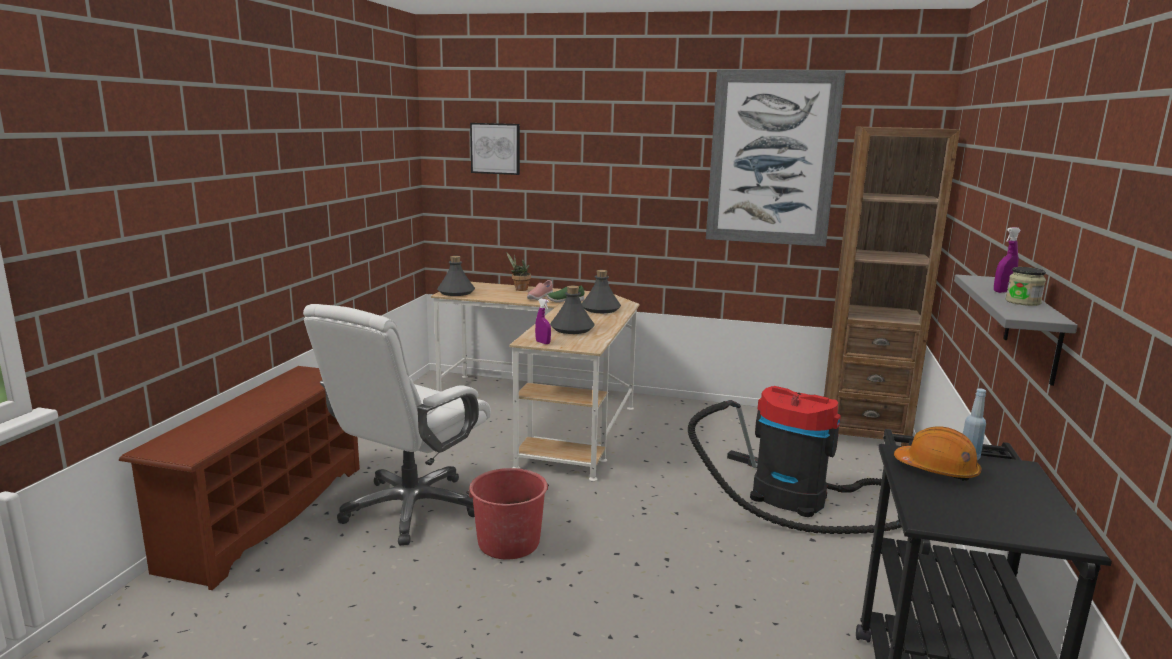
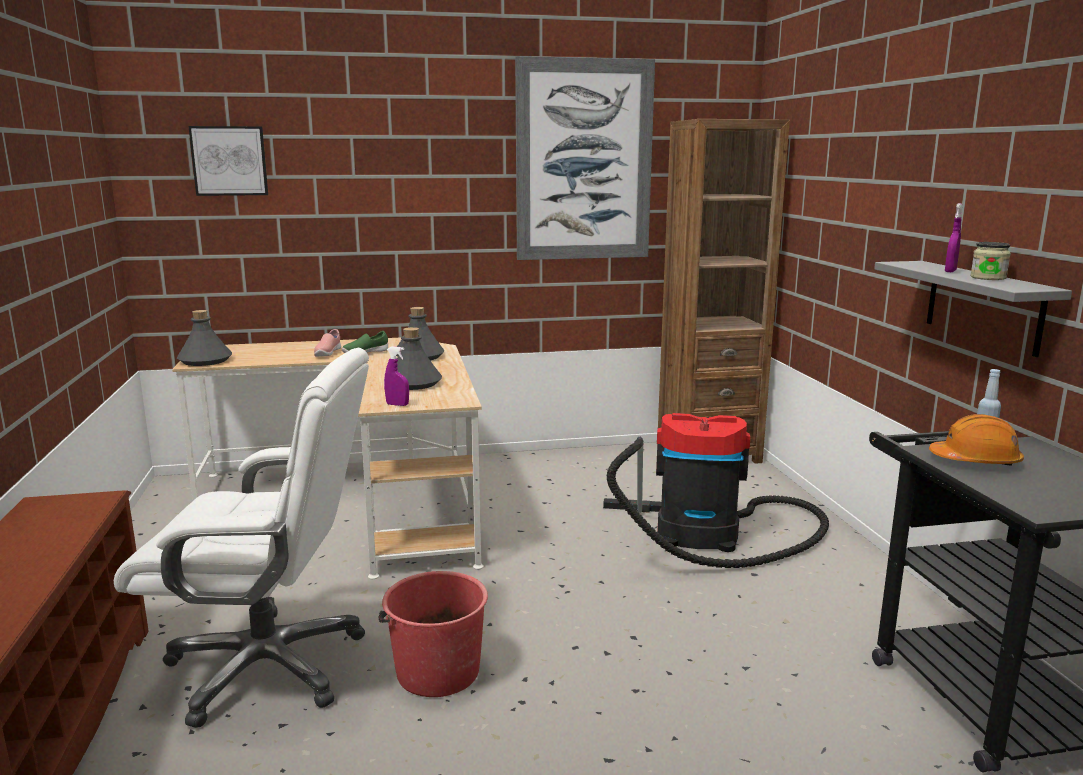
camera: 25 degrees left, 0 degrees up
white office chair [303,304,491,546] -> white office chair turned 90 degrees counterclockwise [114,348,369,728]
potted plant [506,252,531,291] -> none

